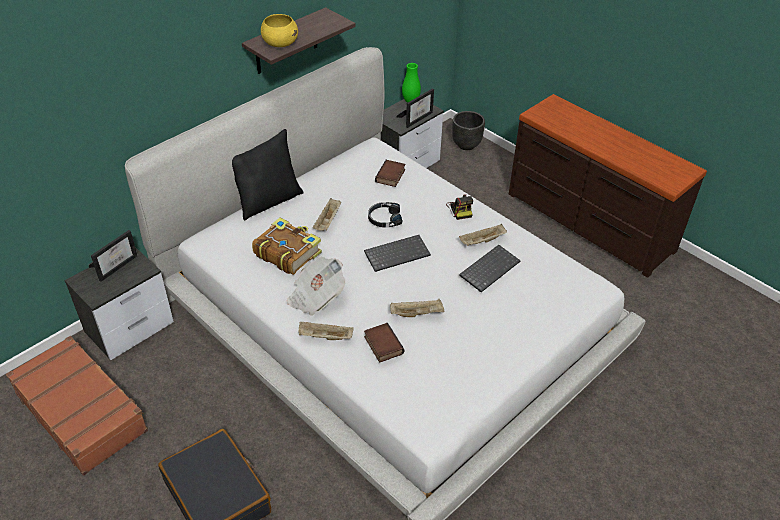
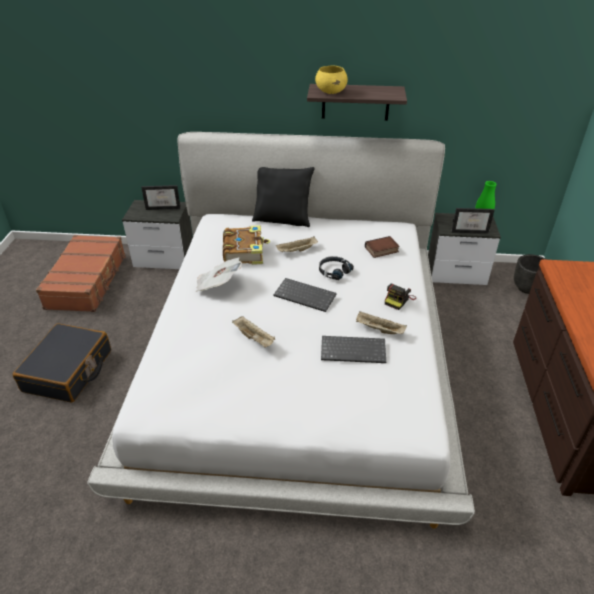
camera: 50 degrees right, 5 degrees down
beige tray [299,321,354,340] -> none
book [364,323,404,363] -> none

